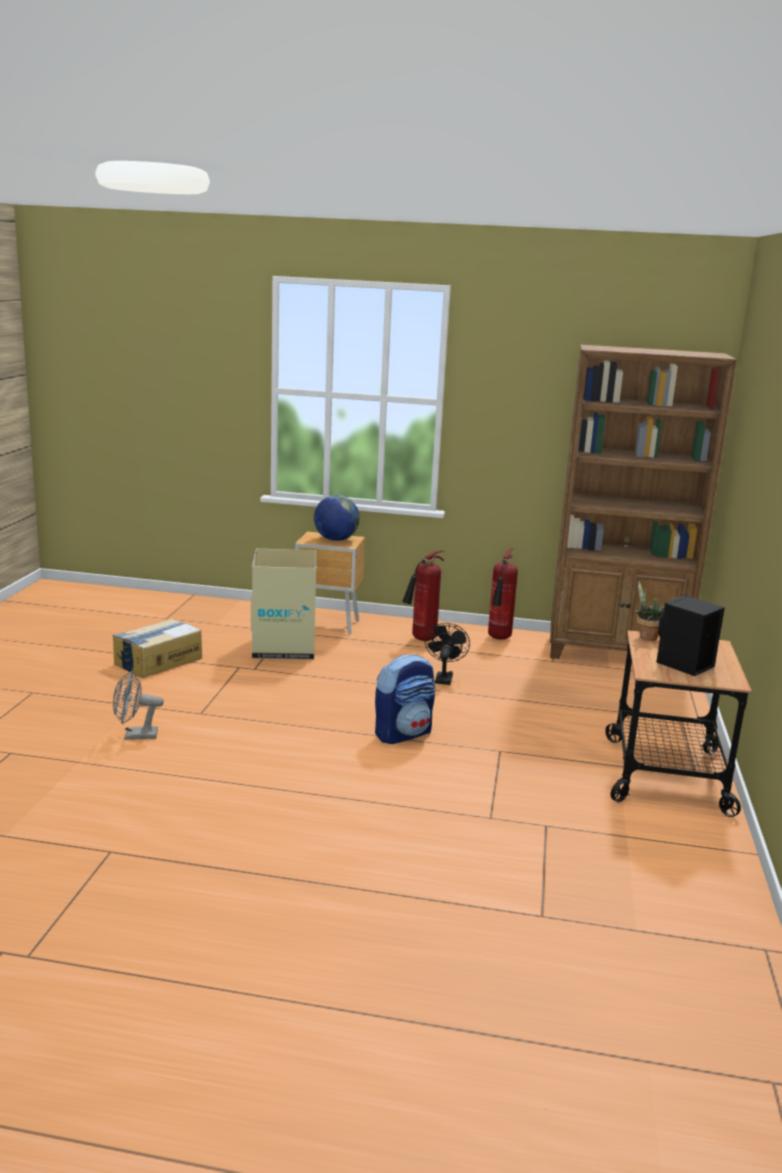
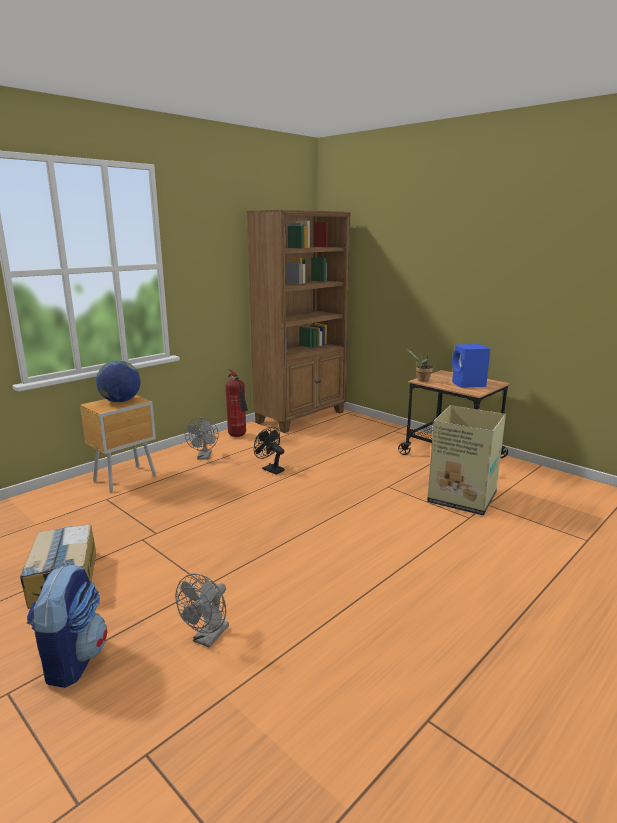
camera: 55 degrees left, 0 degrees up
cardboard box [251,549,316,659] -> cardboard box moved to [427,405,506,516]
backpack [375,654,435,744] -> backpack moved to [27,565,107,688]
fire extinguisher [402,550,444,641] -> grey fan [185,418,219,459]
black speaker [656,595,725,676] -> blue speaker [452,344,490,388]

